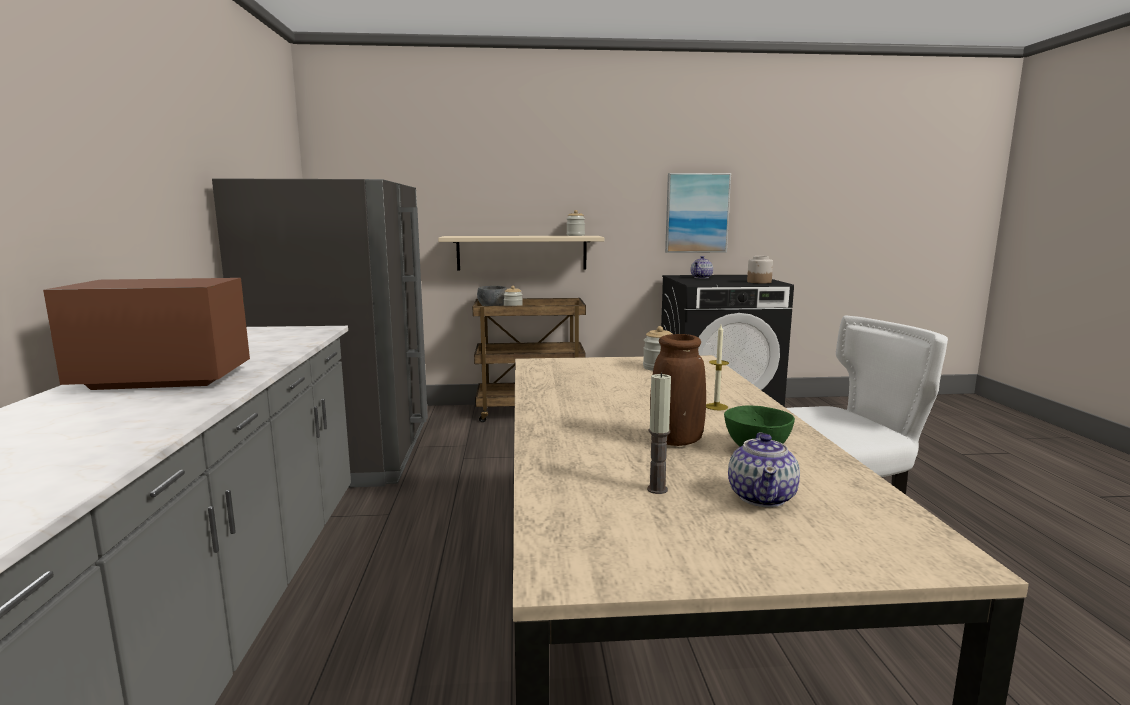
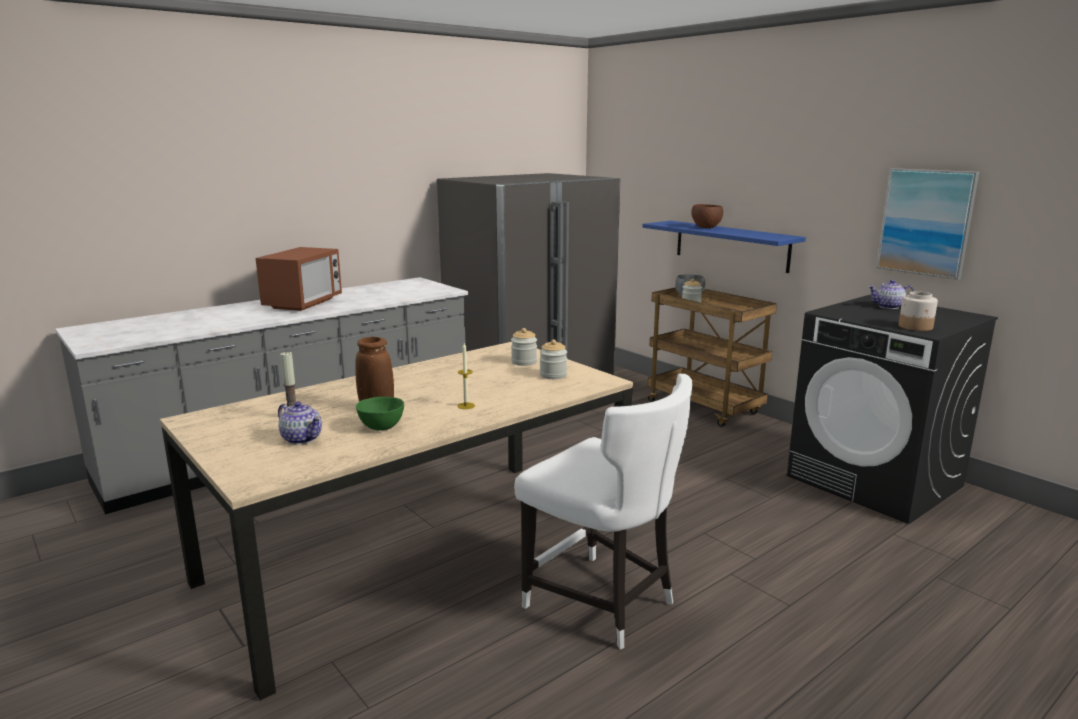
camera: 55 degrees right, 5 degrees up
microwave [43,278,250,390] -> microwave turned 60 degrees clockwise [255,247,342,311]
beige shelf [438,236,605,270] -> blue shelf [642,221,806,273]
jar [567,210,585,236] -> jar moved to [511,328,537,366]
teapot [728,432,800,507] -> teapot turned 120 degrees counterclockwise [278,401,322,445]
none -> brown bowl [691,204,723,228]

